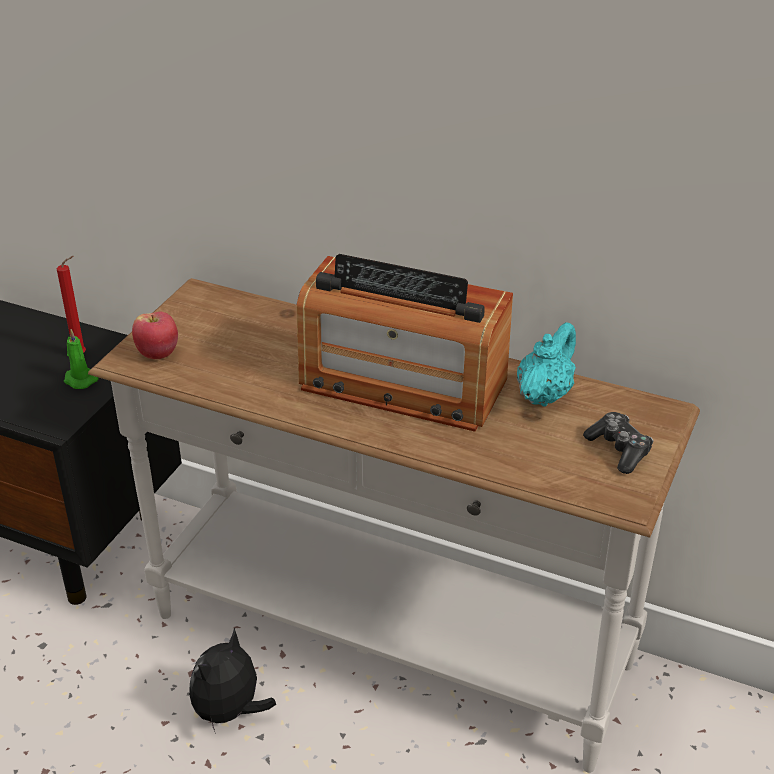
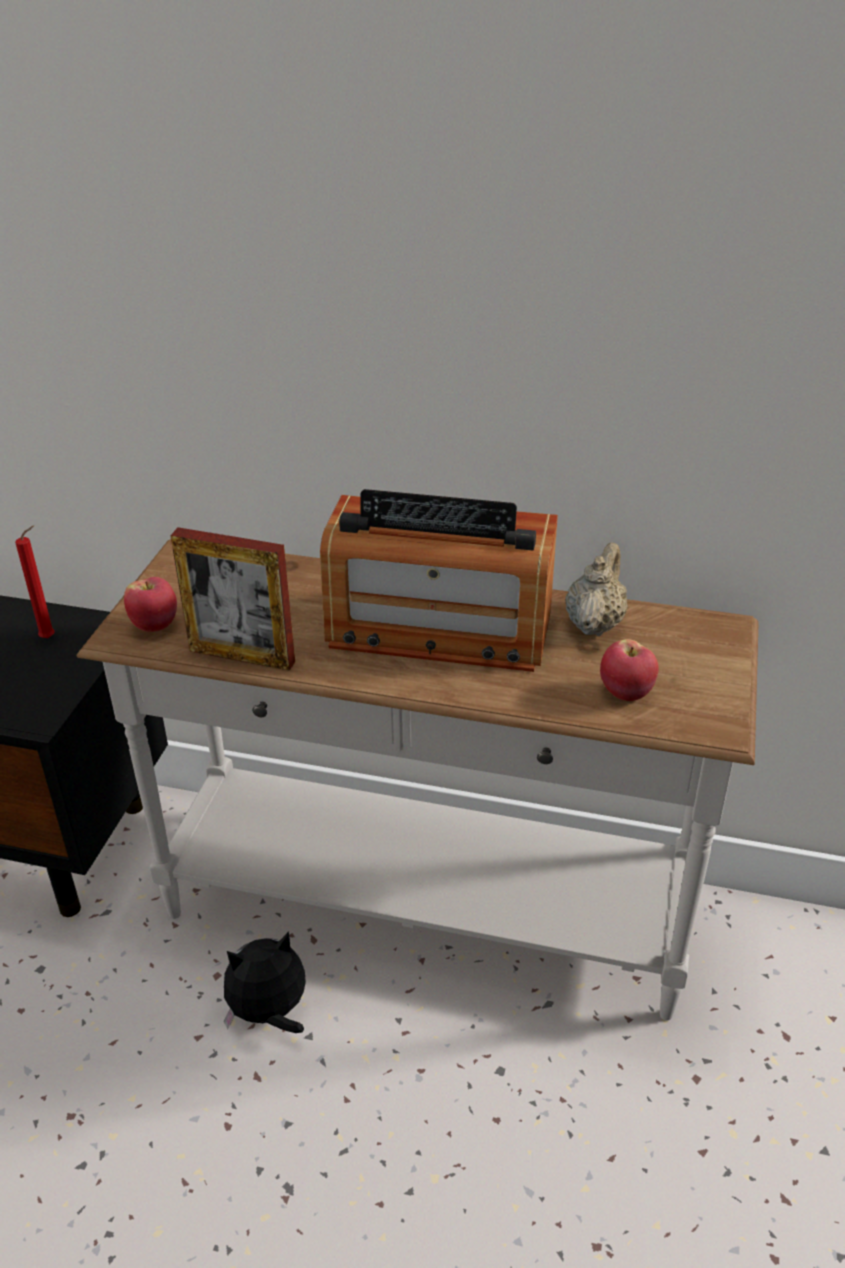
camera: 10 degrees left, 0 degrees up
green candle [64,329,99,389] -> none
plush toy [189,628,276,734] -> plush toy turned 45 degrees clockwise [224,931,306,1033]
turquoise teapot [517,322,576,407] -> beige teapot [565,542,628,636]
game controller [583,412,654,474] -> none
none -> picture frame [170,527,295,671]
none -> apple [600,639,659,701]

